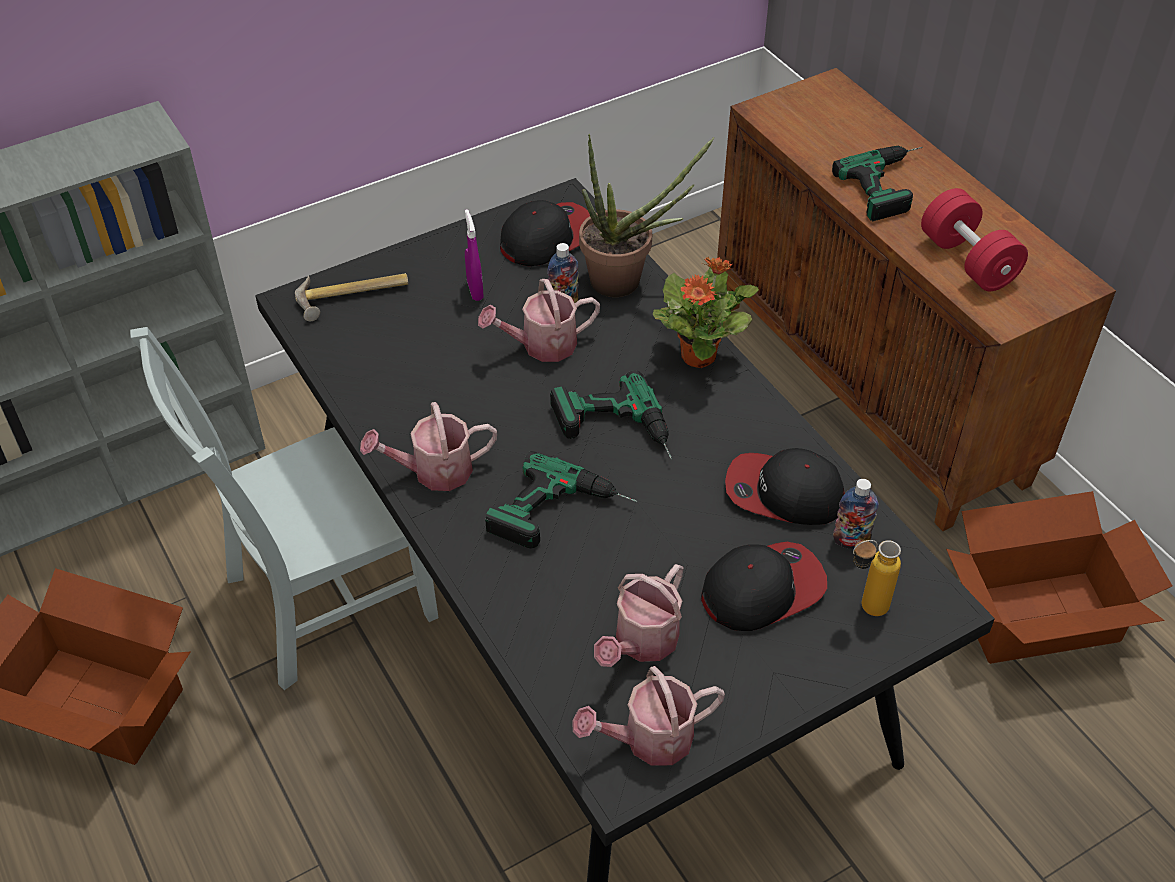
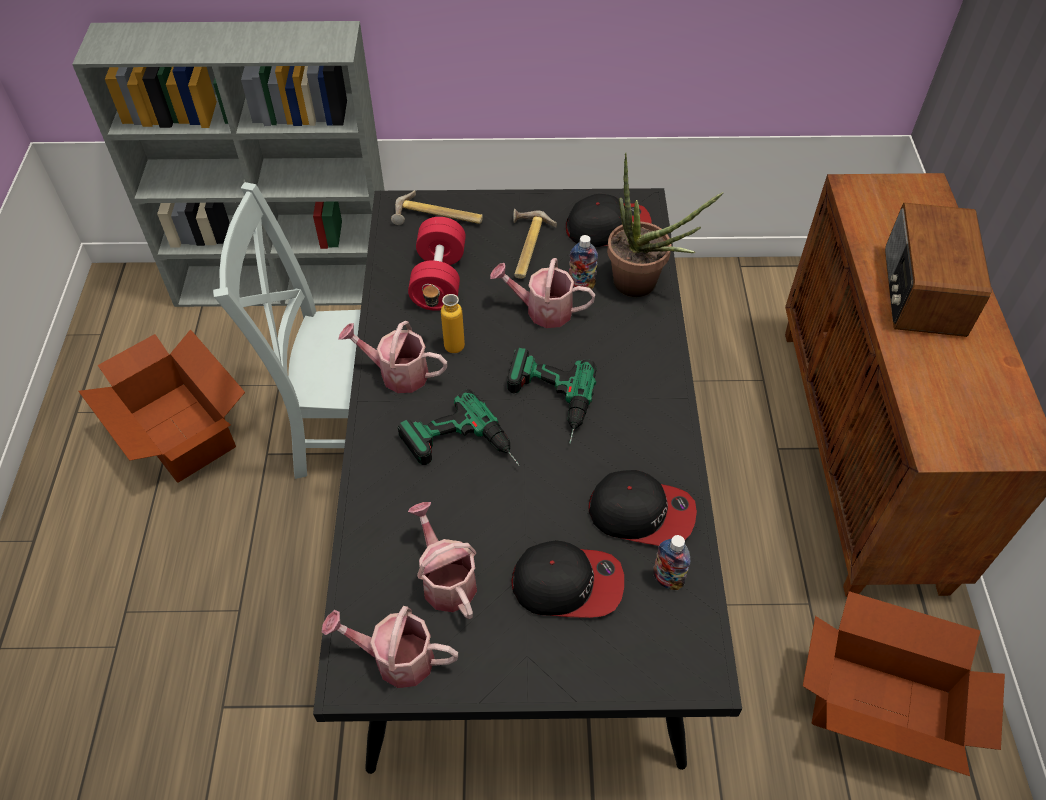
camera: 30 degrees right, 5 degrees up
purple spray bottle [465,209,484,301] -> hammer [513,209,557,279]
watering can [594,564,683,667] -> watering can turned 90 degrees clockwise [408,502,477,619]
potted plant [653,257,759,368] -> none
cap [725,448,845,525] -> cap turned 150 degrees clockwise [589,470,697,546]
power drill [832,146,923,221] -> radio [885,203,991,337]
bottle [853,540,901,616] -> bottle moved to [422,284,465,353]
red dumbbell [921,188,1028,291] -> red dumbbell moved to [408,217,466,311]

